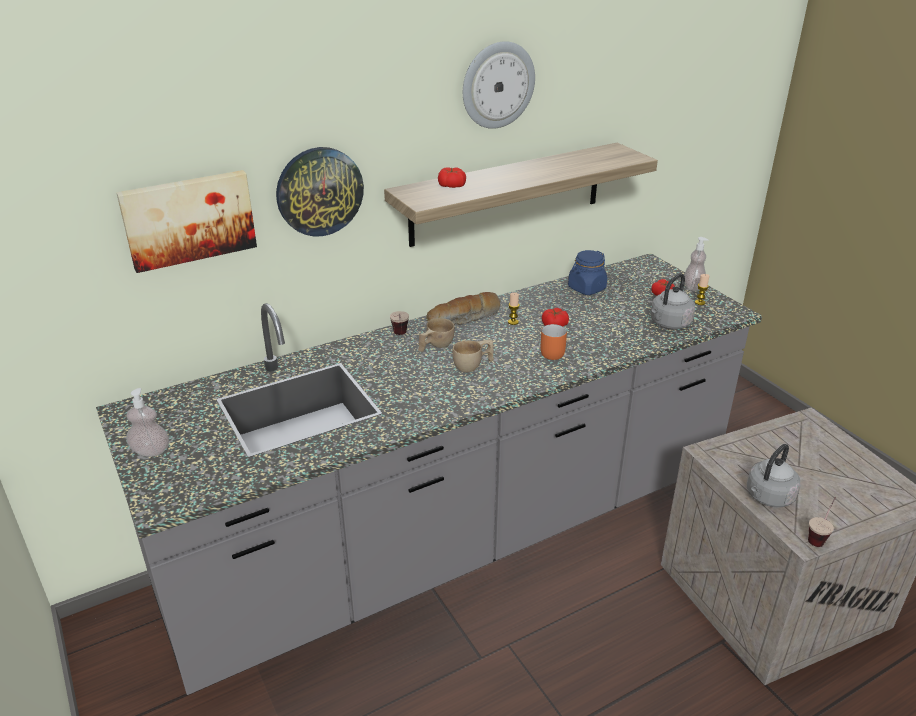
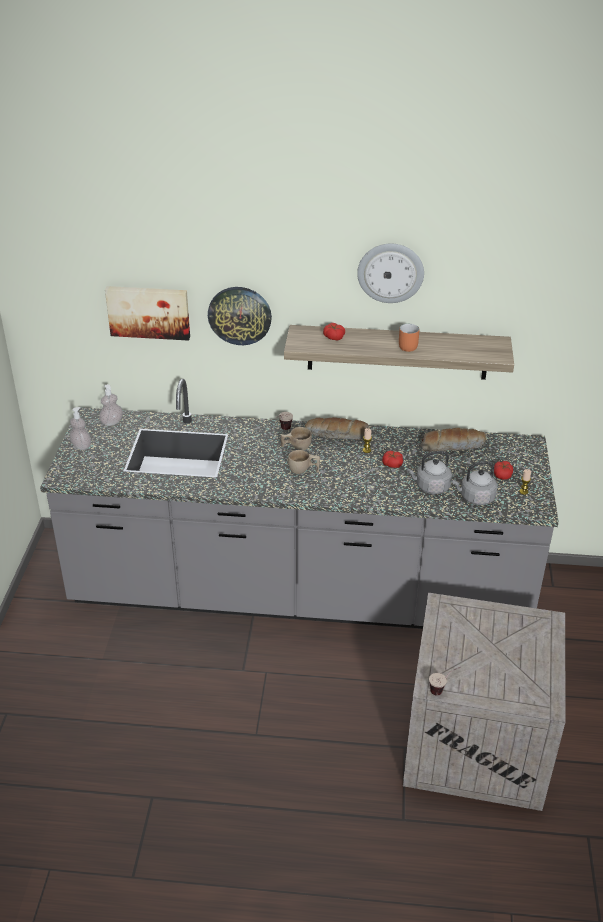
camera: 35 degrees right, 5 degrees up
orange mug [541,324,567,360] -> orange mug moved to [399,324,420,352]
blue jar [568,250,607,295] -> bread [421,428,486,451]
soap dispenser [684,237,708,291] -> soap dispenser moved to [99,384,123,426]
grey kettle [747,444,800,507] -> grey kettle moved to [407,451,452,494]

